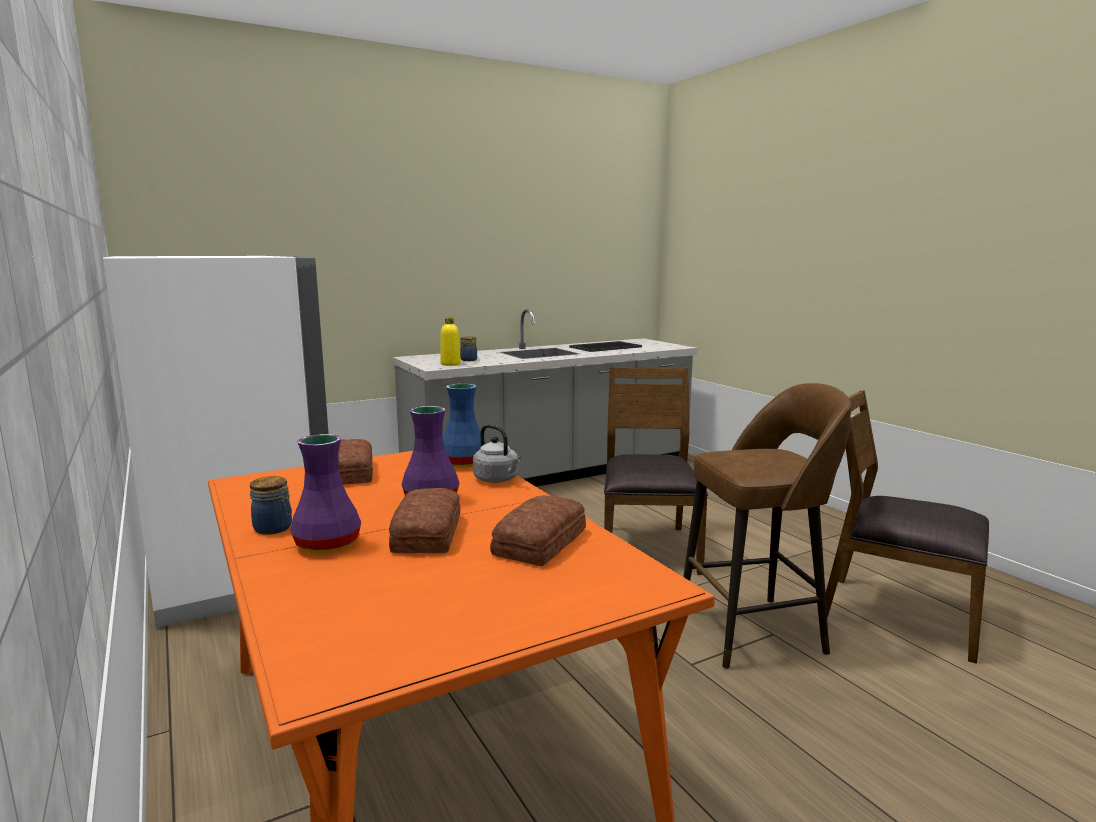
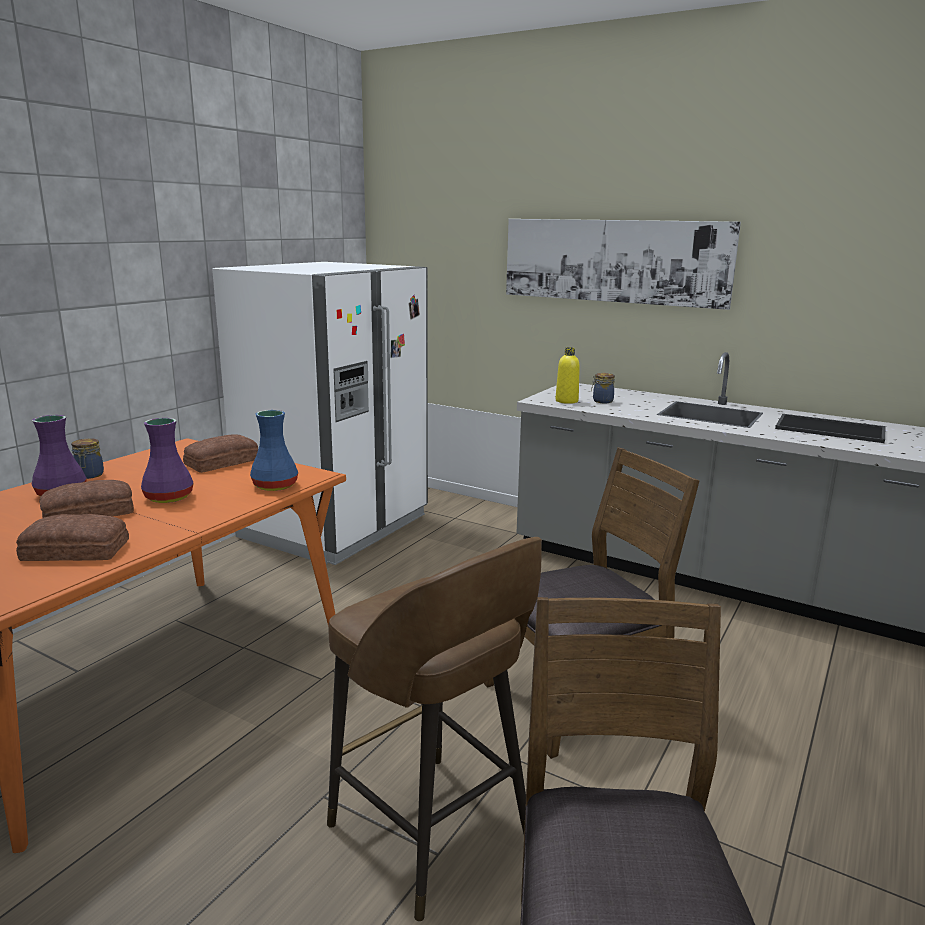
camera: 60 degrees right, 5 degrees up
grey kettle [473,424,521,483] -> none
none -> picture [506,219,741,310]

